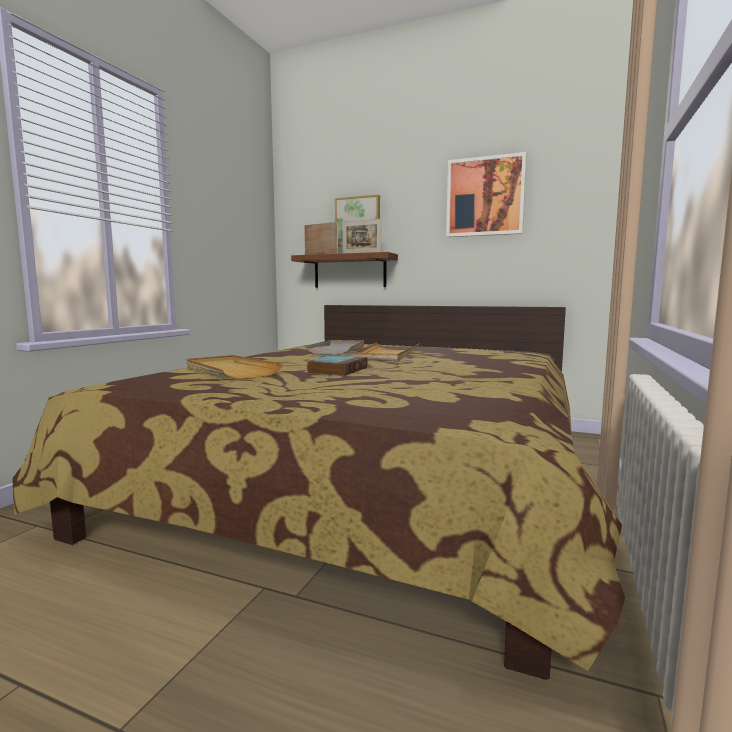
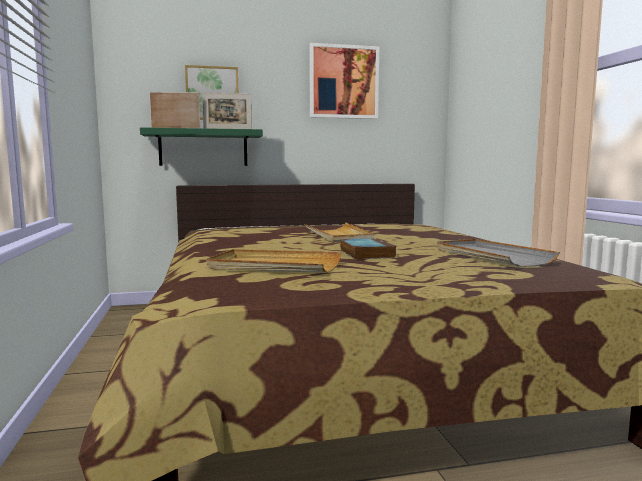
camera: 35 degrees left, 0 degrees up
brown shelf [291,252,398,288] -> green shelf [140,127,263,166]
grey tray [305,340,364,355] -> grey tray moved to [437,239,560,267]

